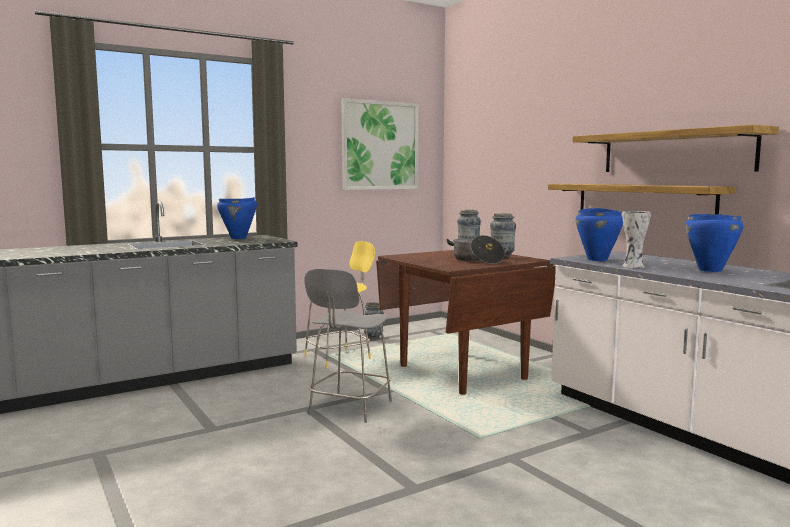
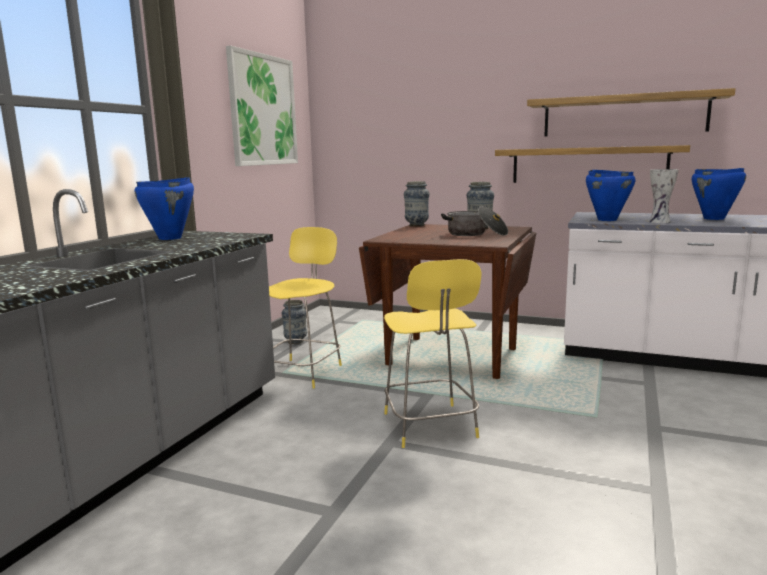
camera: 35 degrees left, 5 degrees up
grey stool [304,269,392,423] -> yellow stool [384,259,481,448]

